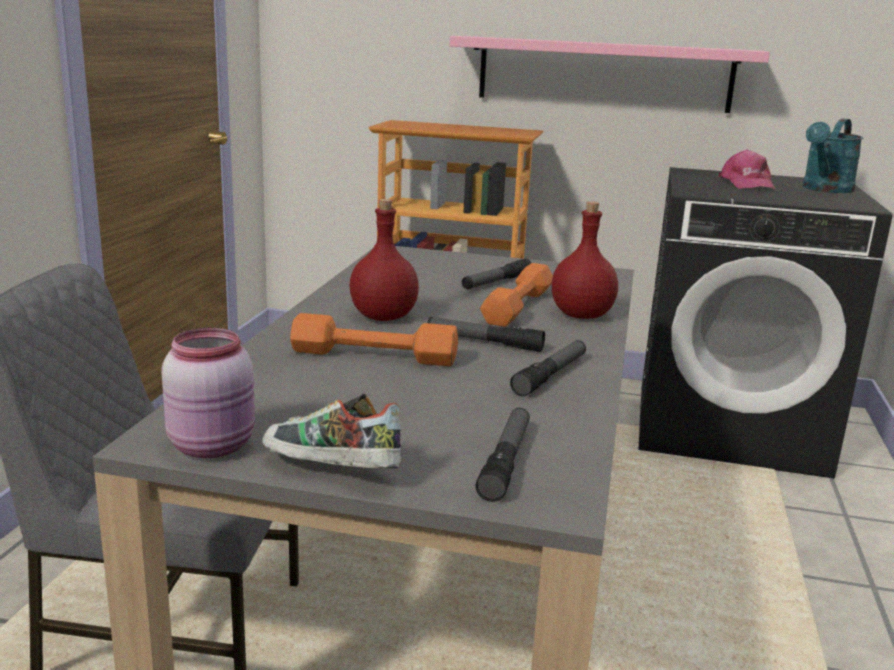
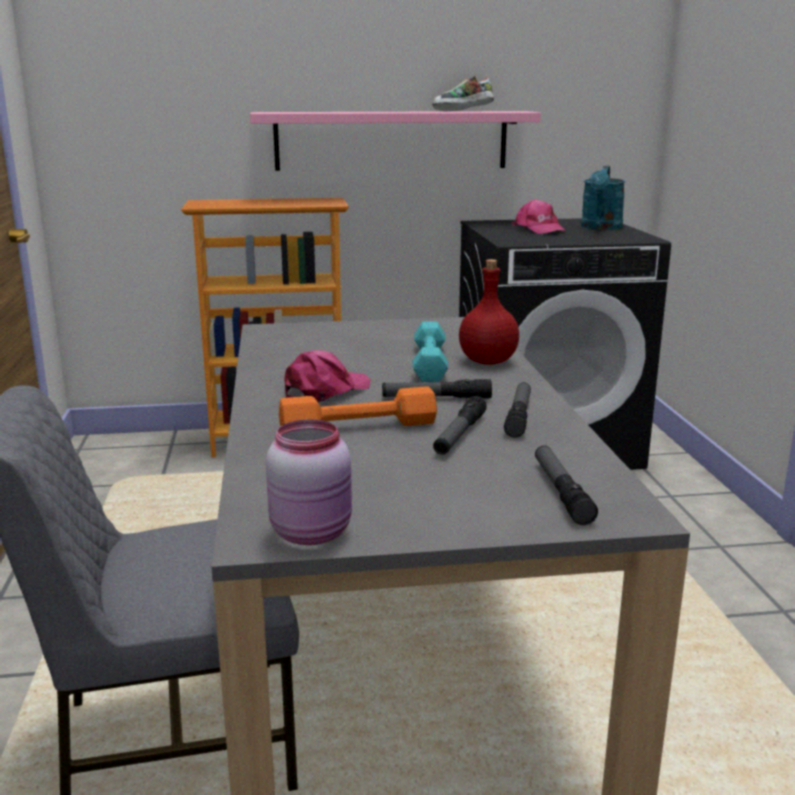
camera: 20 degrees left, 0 degrees up
shoe [262,394,402,469] -> shoe moved to [433,76,494,111]
red bottle [349,199,419,321] -> pink cap [284,350,371,402]
flashlight [462,259,531,289] -> flashlight moved to [433,396,487,454]
orange dumbbell [480,263,553,327] -> turquoise dumbbell [412,322,448,382]

